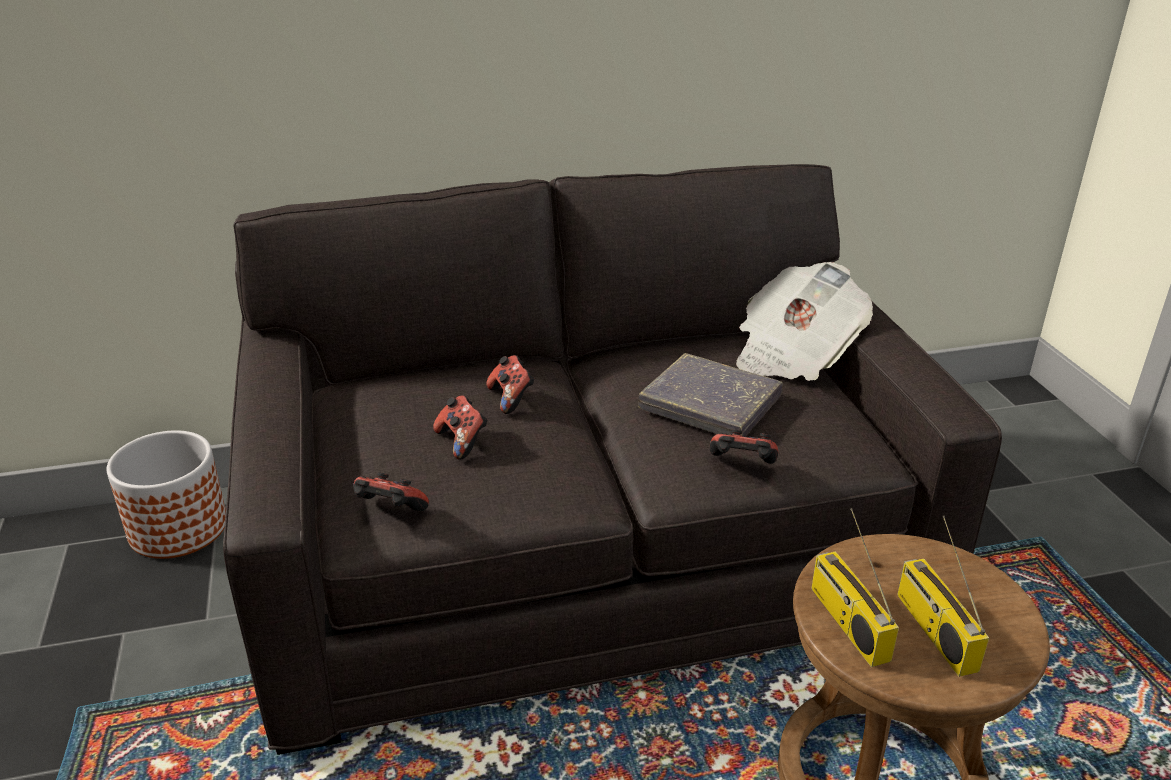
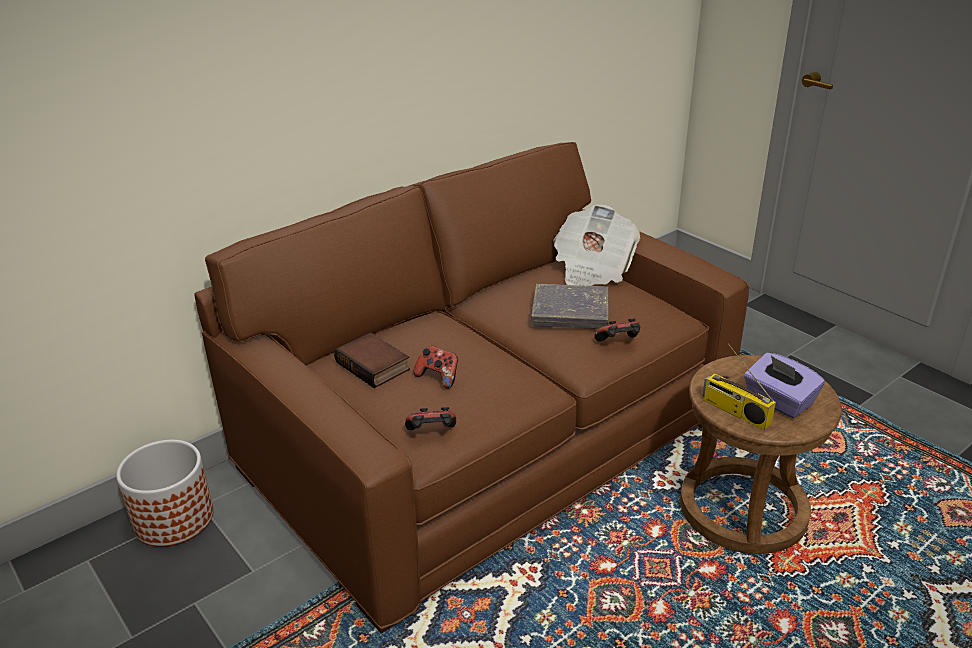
camera: 25 degrees left, 0 degrees up
grey sofa [223,164,1002,755] -> brown sofa [194,142,749,634]
game controller [486,355,535,414] -> none
radio [897,516,989,677] -> purple tissue box [744,353,825,418]
none -> book [334,333,410,388]

